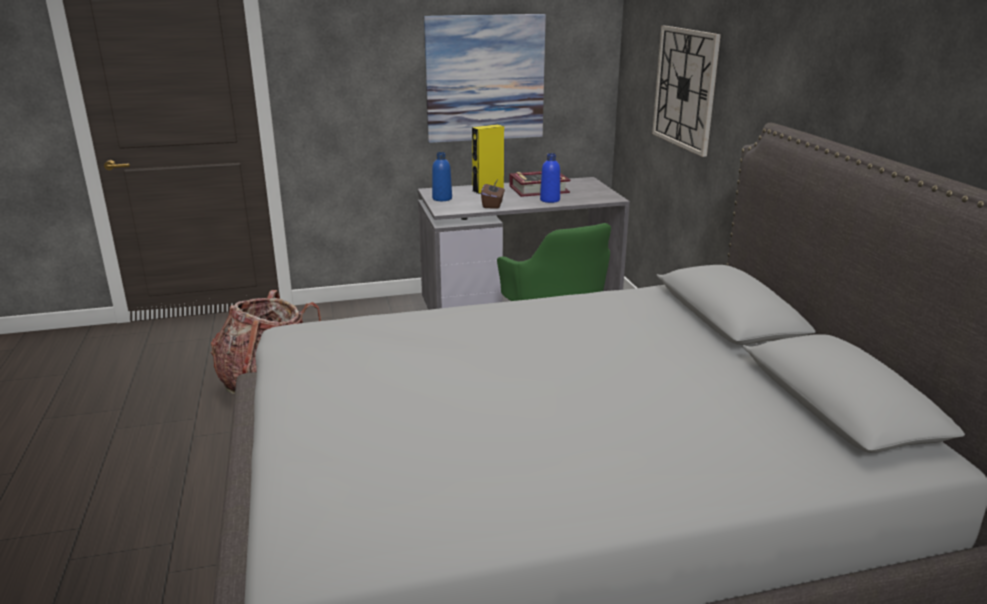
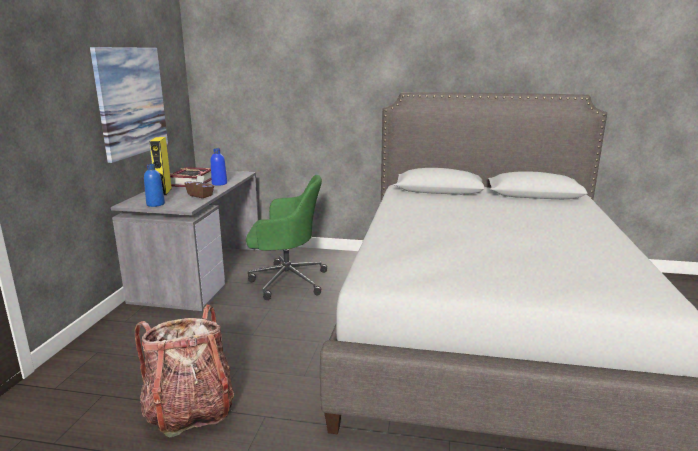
camera: 65 degrees left, 5 degrees down
wall clock [652,26,721,157] -> none

